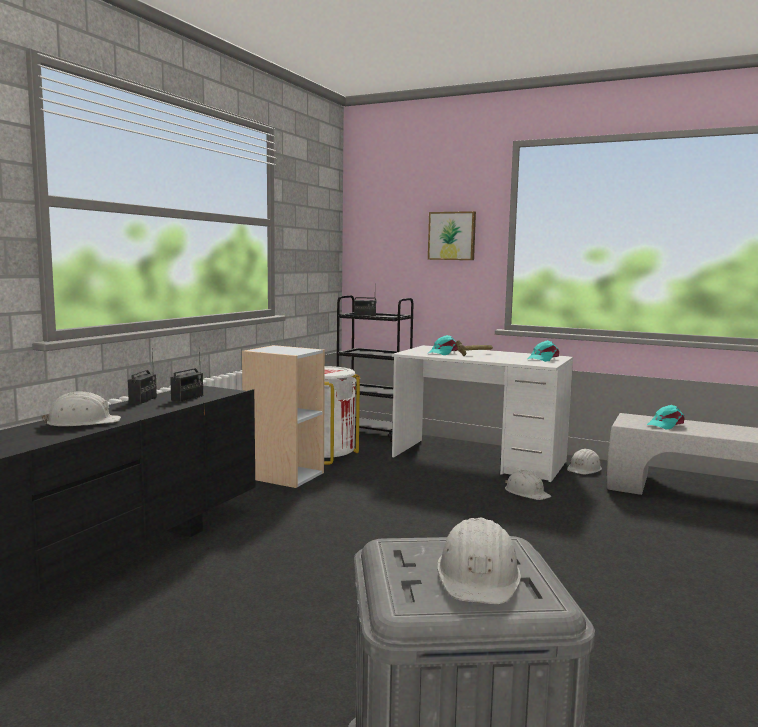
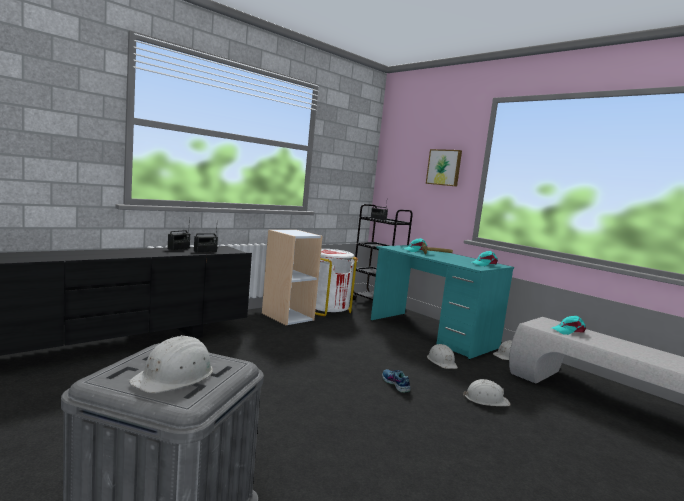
camera: 20 degrees right, 0 degrees up
white hard hat [41,391,121,426] -> white hard hat moved to [463,379,510,406]
white desk [392,345,573,483] -> turquoise desk [371,245,514,359]
none -> shoe [382,369,411,393]

